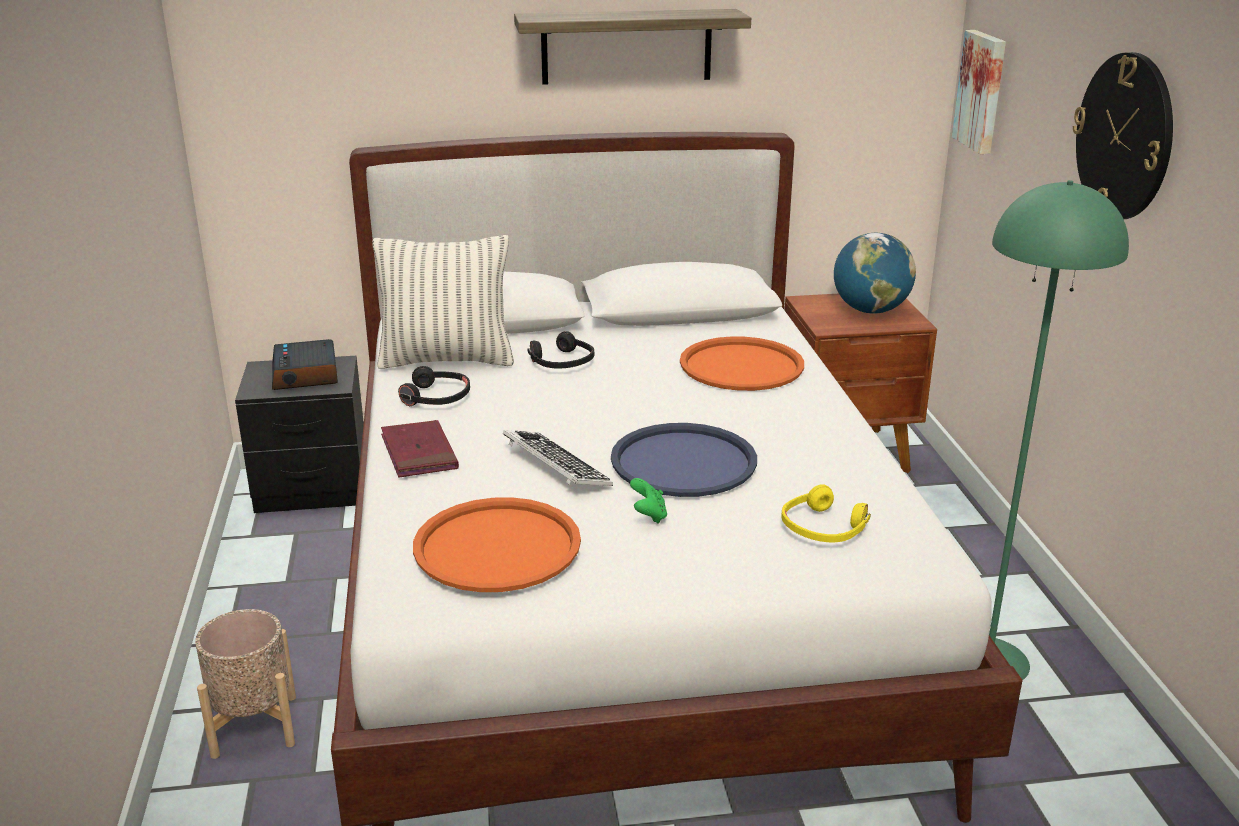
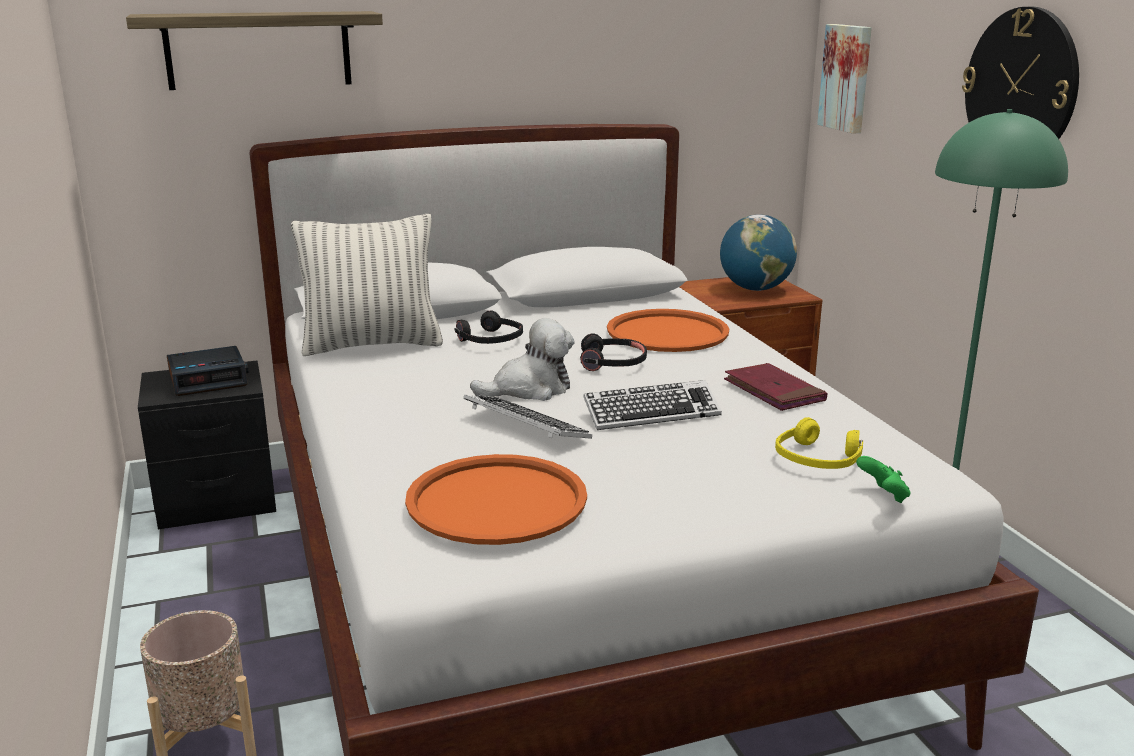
camera: 10 degrees left, 5 degrees down
alarm clock [272,339,338,390] -> alarm clock turned 90 degrees counterclockwise [167,346,248,396]
red book [381,420,459,478] -> red book moved to [724,363,827,411]
black headphones [398,366,470,406] -> black headphones moved to [580,333,647,371]
shelf [514,9,751,85] -> shelf moved to [126,11,383,90]
blue tray [611,423,757,497] -> keyboard [583,380,722,430]
green game controller [630,478,667,524] -> green game controller moved to [856,456,910,503]
none -> plush toy [470,318,575,401]

